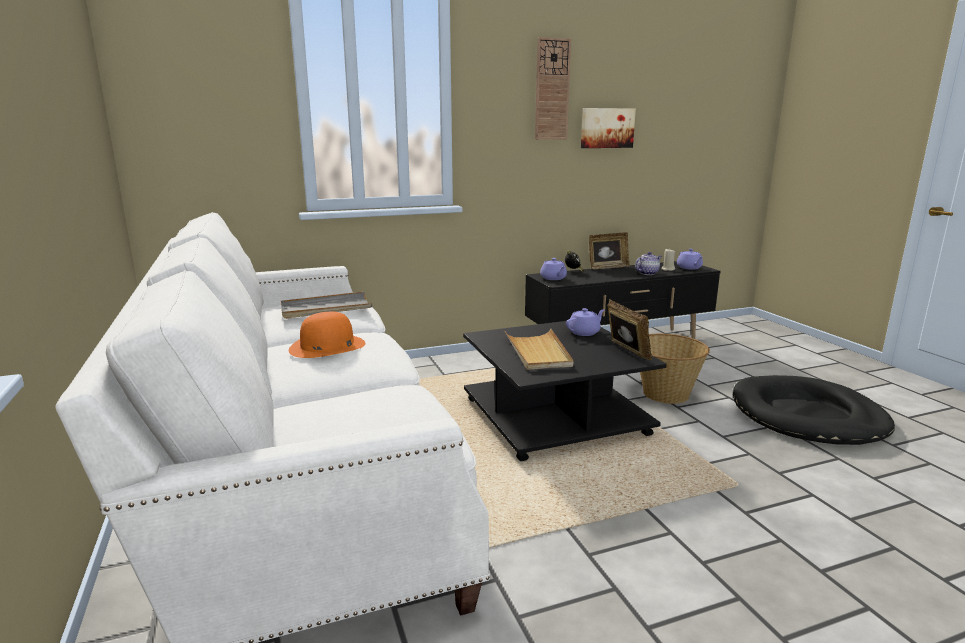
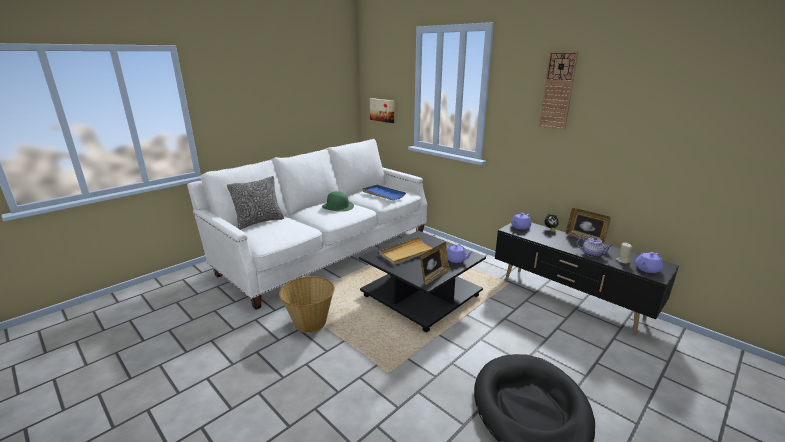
camera: 65 degrees right, 5 degrees up
grey tray [281,291,372,319] -> blue tray [363,185,406,200]
orange hat [289,312,365,358] -> green hat [322,191,354,212]
picture [581,108,636,148] -> picture moved to [370,98,394,123]
basket [640,334,710,404] -> basket moved to [279,276,335,333]
none -> pillow [227,176,284,230]

